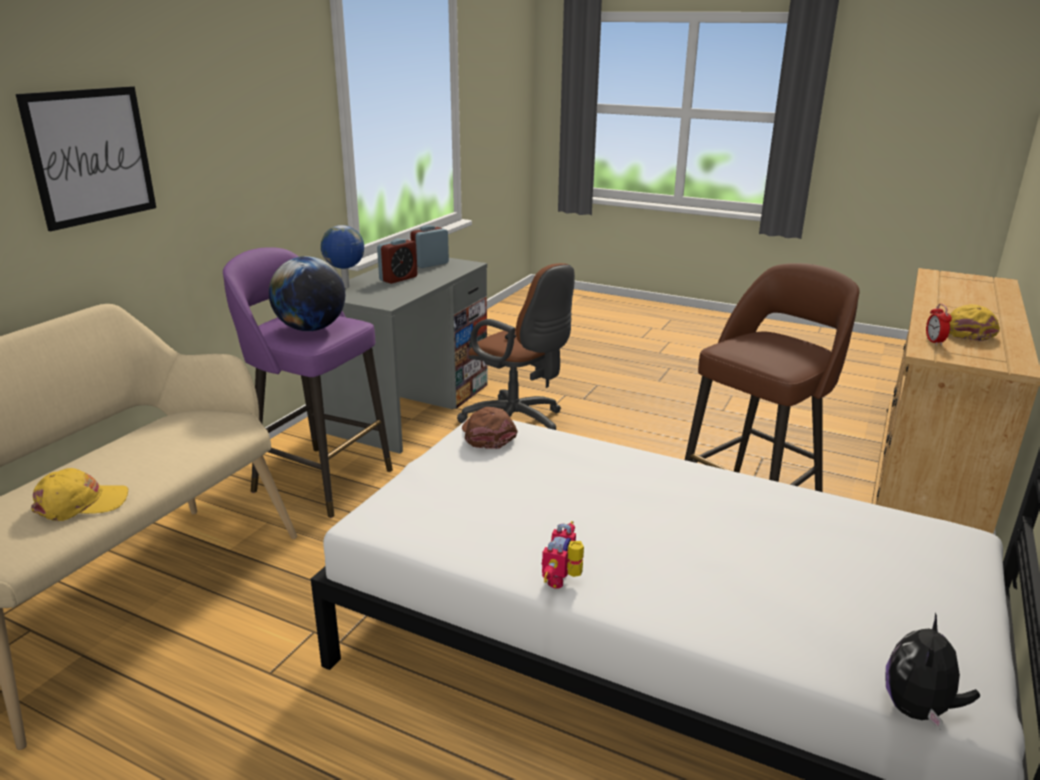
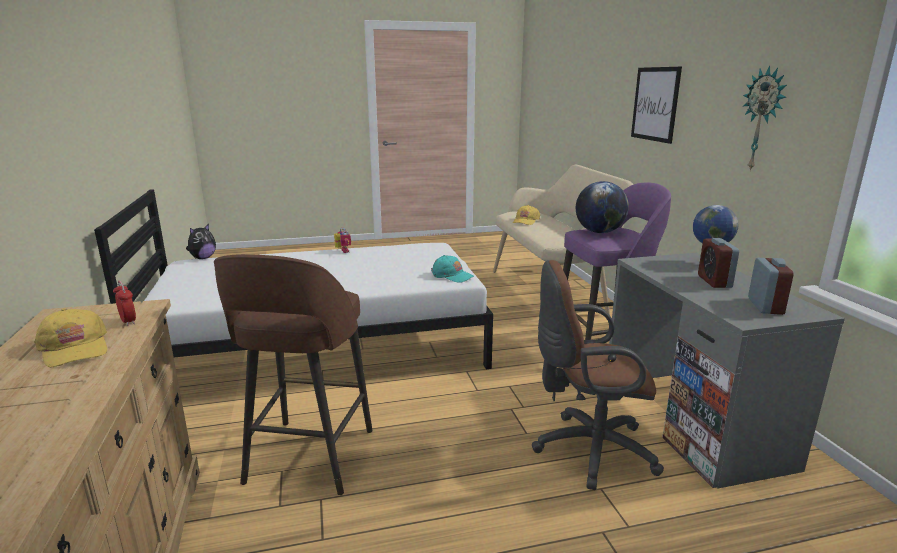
camera: 140 degrees right, 5 degrees down
brown cap [462,407,518,449] -> turquoise cap [431,255,474,283]
plush toy [885,613,980,729] -> plush toy turned 45 degrees clockwise [186,224,216,259]
none -> wall clock [743,65,787,171]

